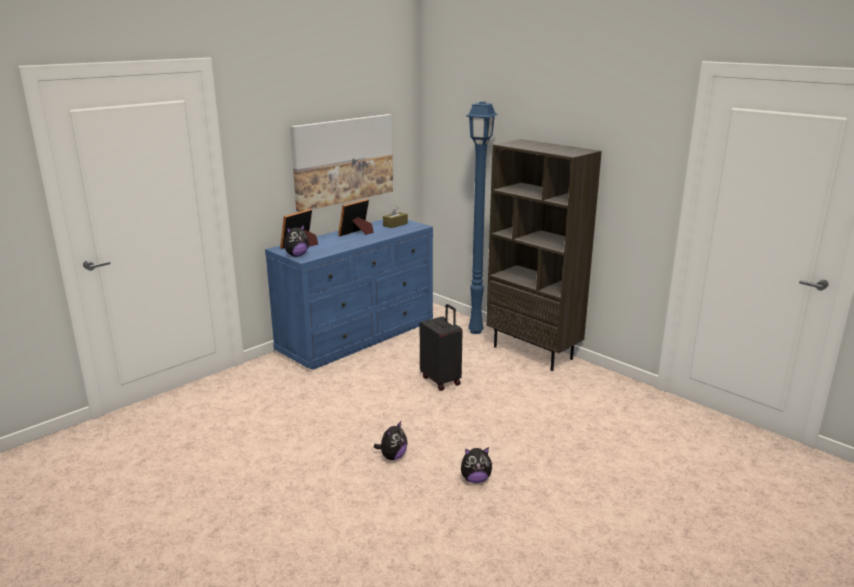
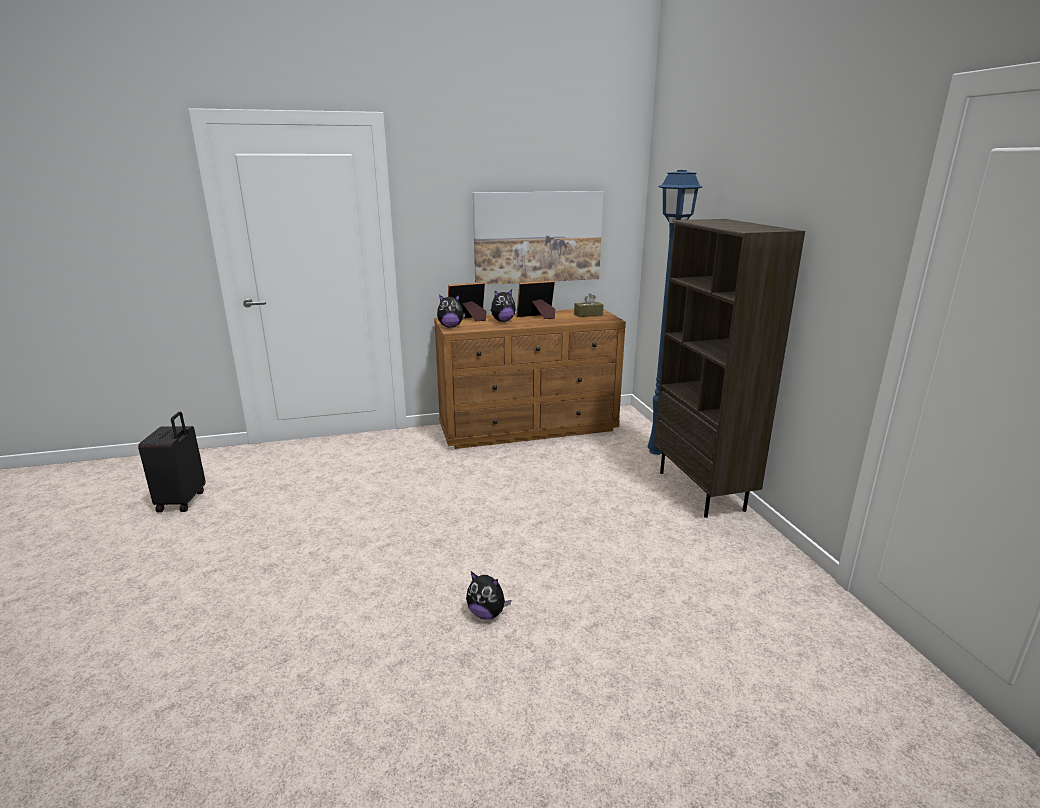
camera: 30 degrees right, 0 degrees up
blue dresser [265,219,433,370] -> brown dresser [434,309,626,449]
plush toy [374,421,408,460] -> plush toy moved to [491,289,516,322]
black suitcase [420,304,463,391] -> black suitcase moved to [138,412,206,512]

